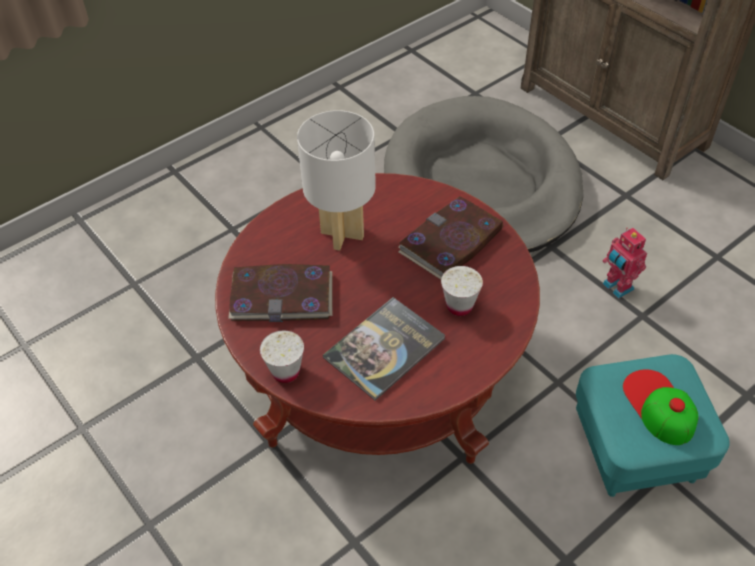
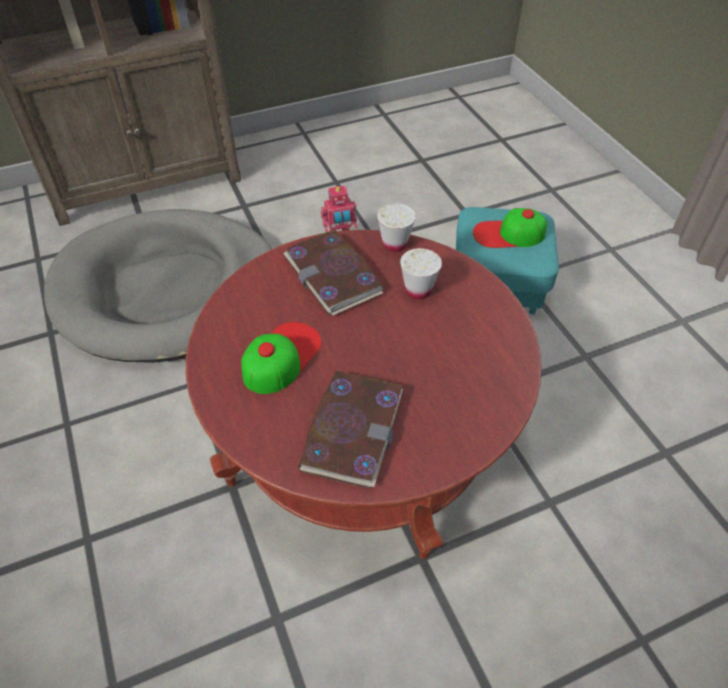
camera: 75 degrees left, 0 degrees up
white cup [260,331,304,383] -> white cup moved to [377,204,416,252]
white table lamp [297,110,376,251] -> cap [241,322,322,394]
book [323,297,445,401] -> none

